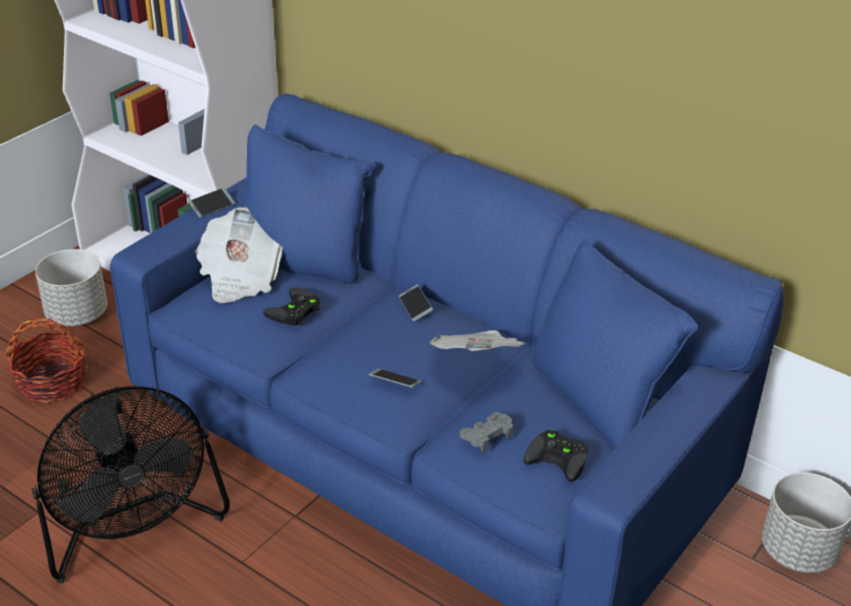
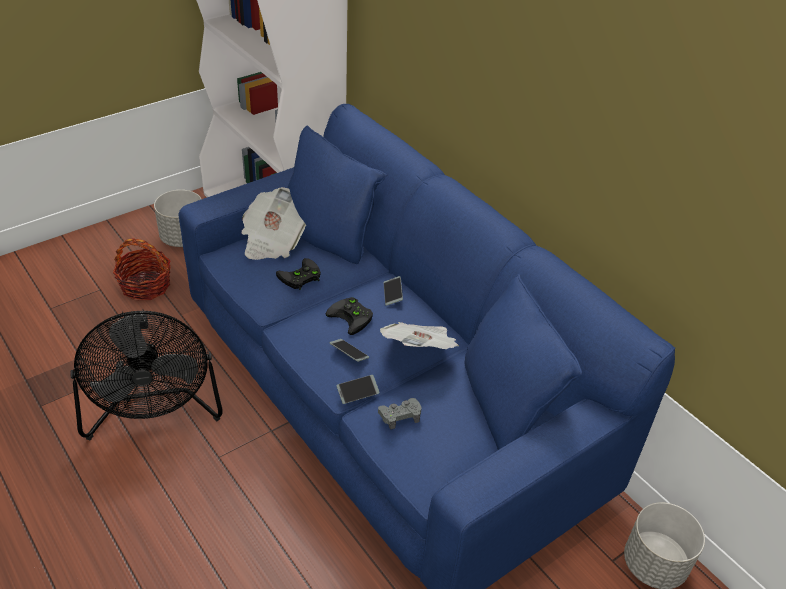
camera: 15 degrees right, 5 degrees up
phone [189,188,235,218] -> phone moved to [336,375,380,404]
black game controller [524,430,588,482] -> black game controller moved to [326,297,373,335]

